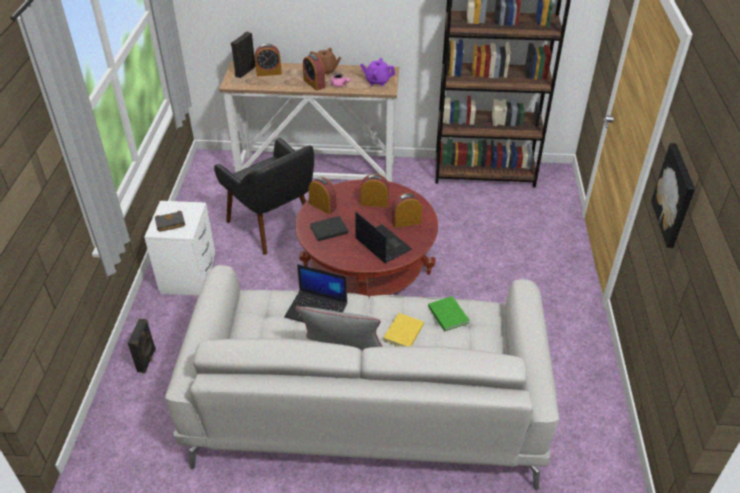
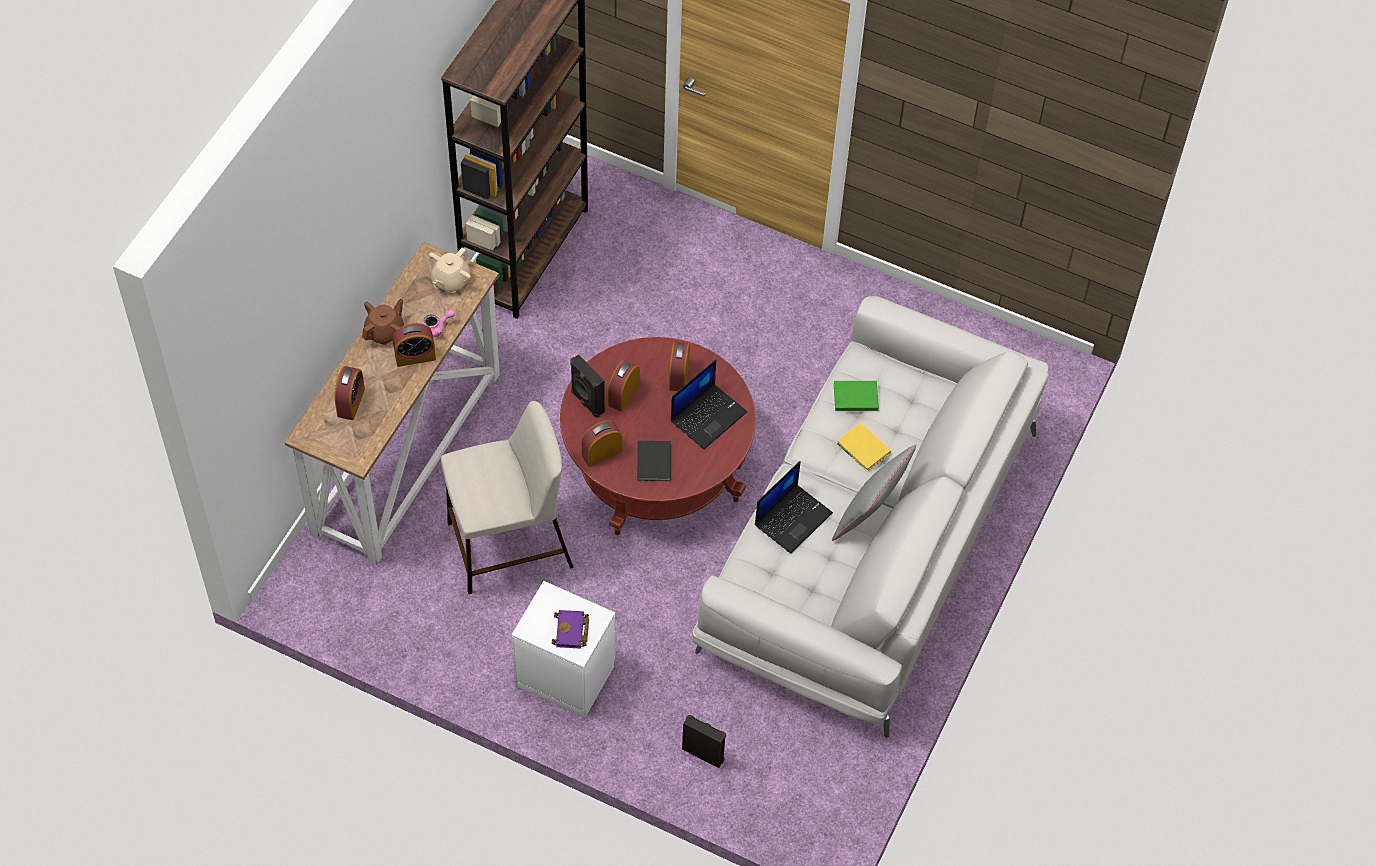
camera: 70 degrees left, 15 degrees up
black book [155,211,185,232] -> purple book [551,610,589,649]
black armchair [214,138,314,255] -> beige stool [441,401,574,594]
black speaker [231,32,256,78] -> black speaker moved to [570,354,605,418]
laptop [355,212,412,263] -> laptop turned 150 degrees clockwise [671,359,747,449]
purple teapot [360,58,395,86] -> beige teapot [429,248,471,293]
picture [651,143,695,248] -> none

